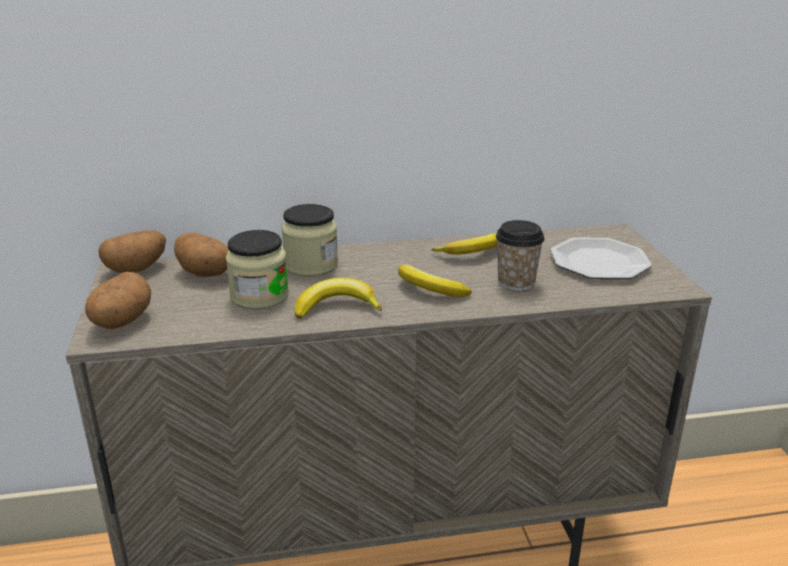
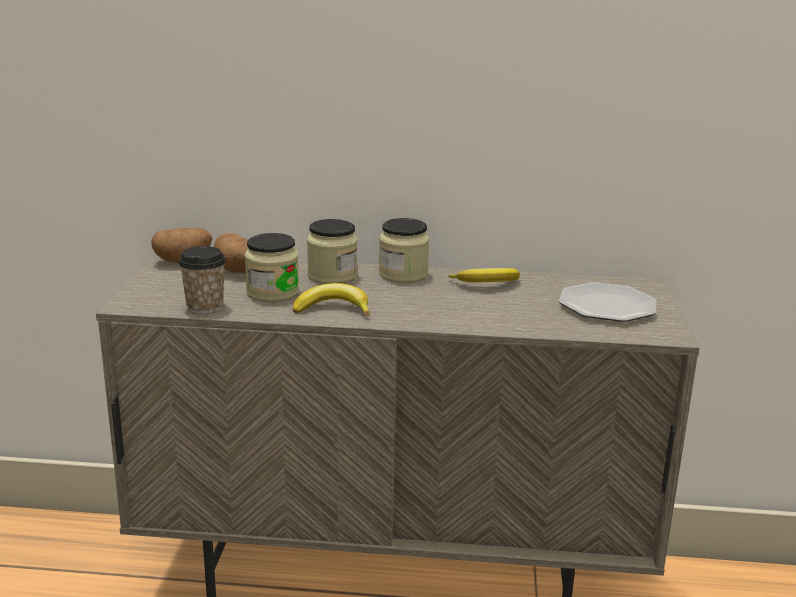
camera: 15 degrees right, 5 degrees down
potato [85,272,151,329] -> none
banana [398,265,472,297] -> none
cup [496,220,545,291] -> cup moved to [178,246,226,314]
none -> jar [379,218,429,283]

